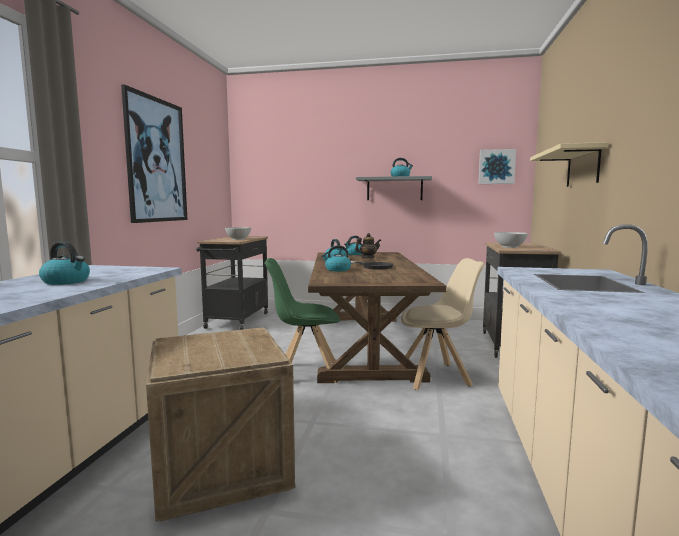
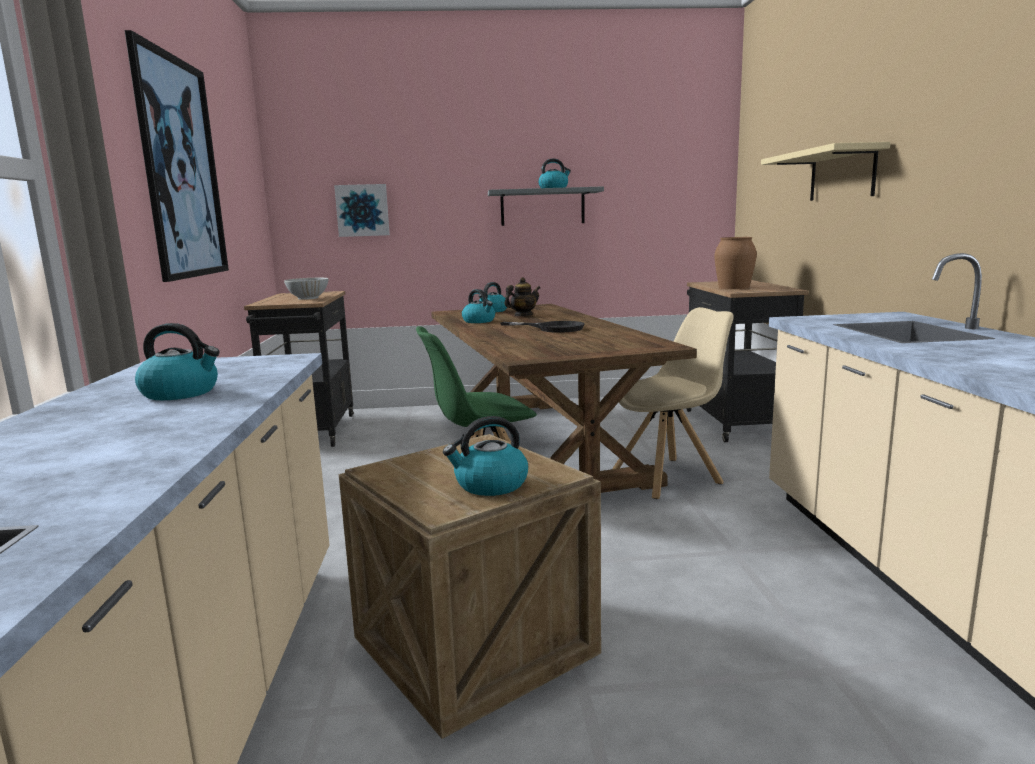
camera: 15 degrees left, 5 degrees up
kettle [322,245,351,272] -> kettle moved to [443,416,528,496]
picture [478,149,516,184] -> picture moved to [334,184,390,237]
white bowl [494,232,528,248] -> brown vase [714,237,757,289]

